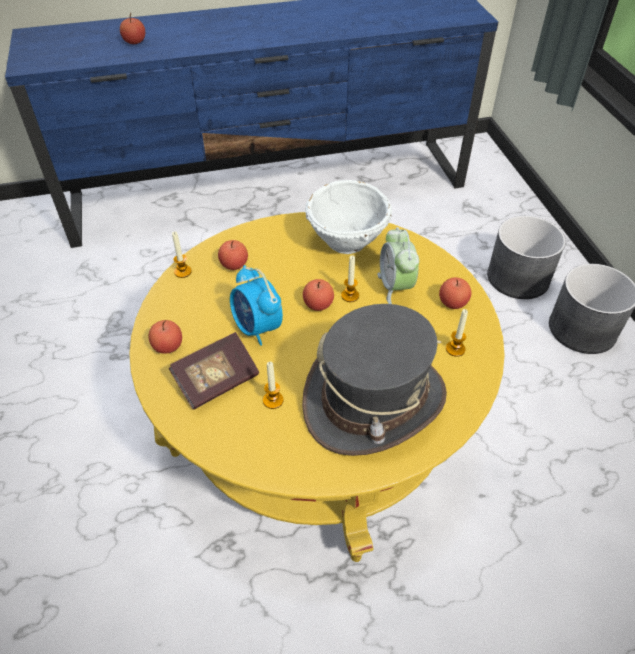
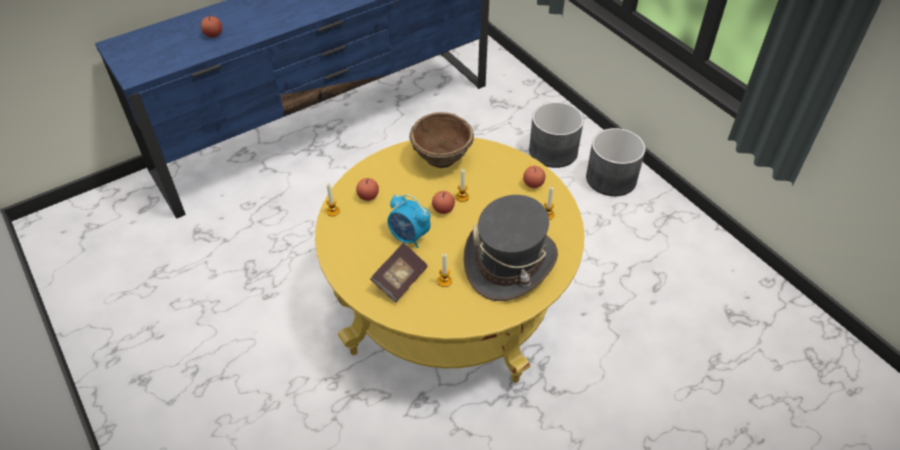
camera: 20 degrees left, 0 degrees up
apple [149,320,182,354] -> none
white bowl [305,180,392,254] -> brown bowl [409,112,474,168]
alarm clock [377,227,419,304] -> none

